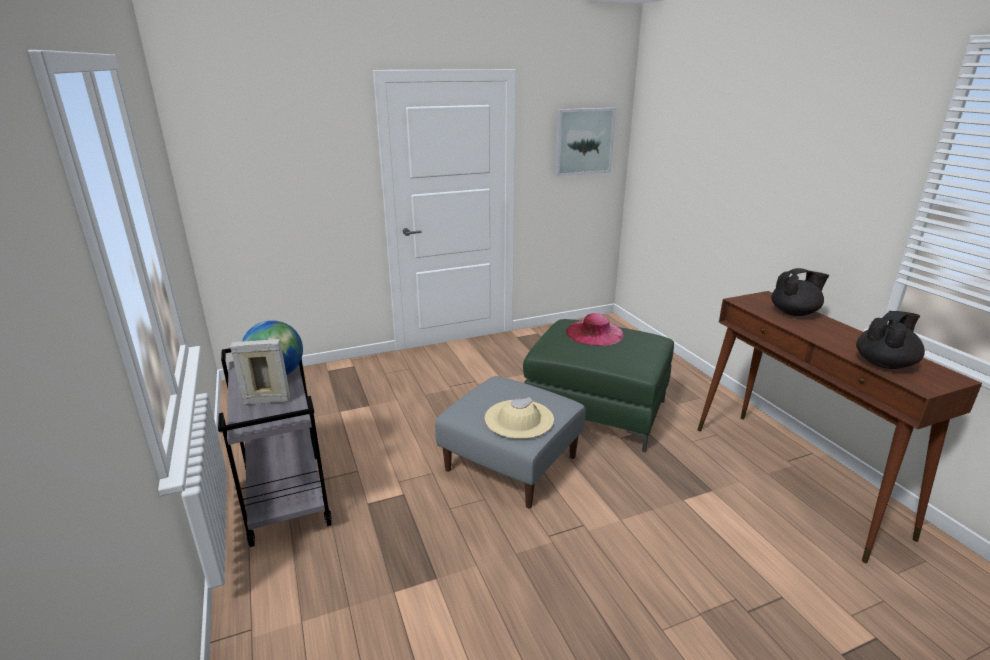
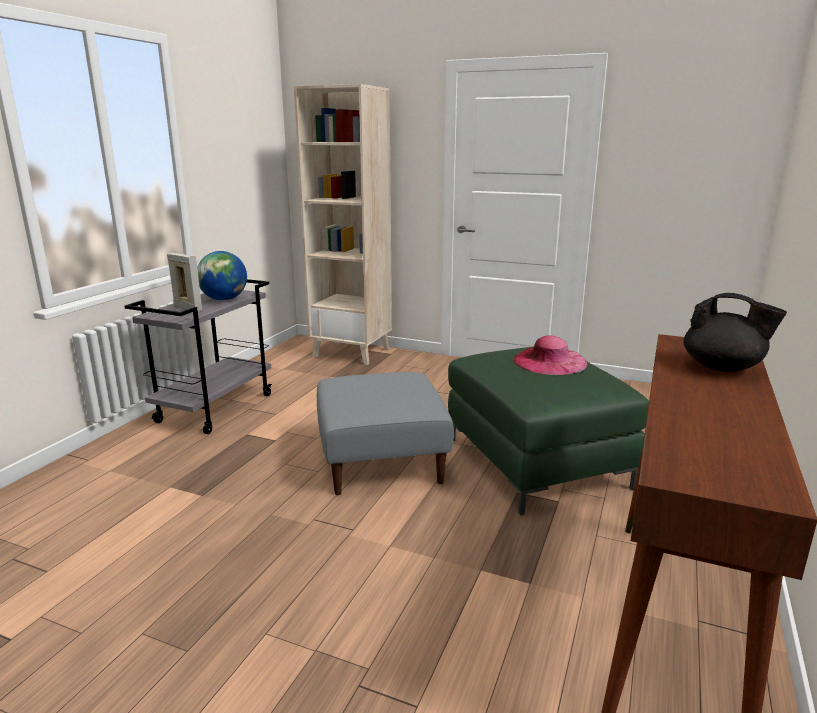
camera: 45 degrees right, 5 degrees down
beige hat [485,397,554,439] -> none
picture [555,108,616,176] -> none
black teapot [856,311,925,369] -> none
none -> beige bookcase [294,84,392,365]

